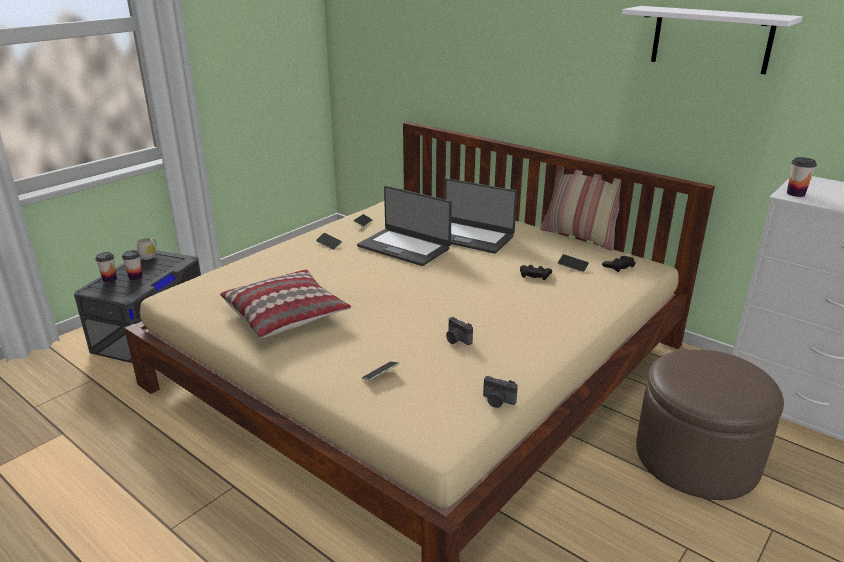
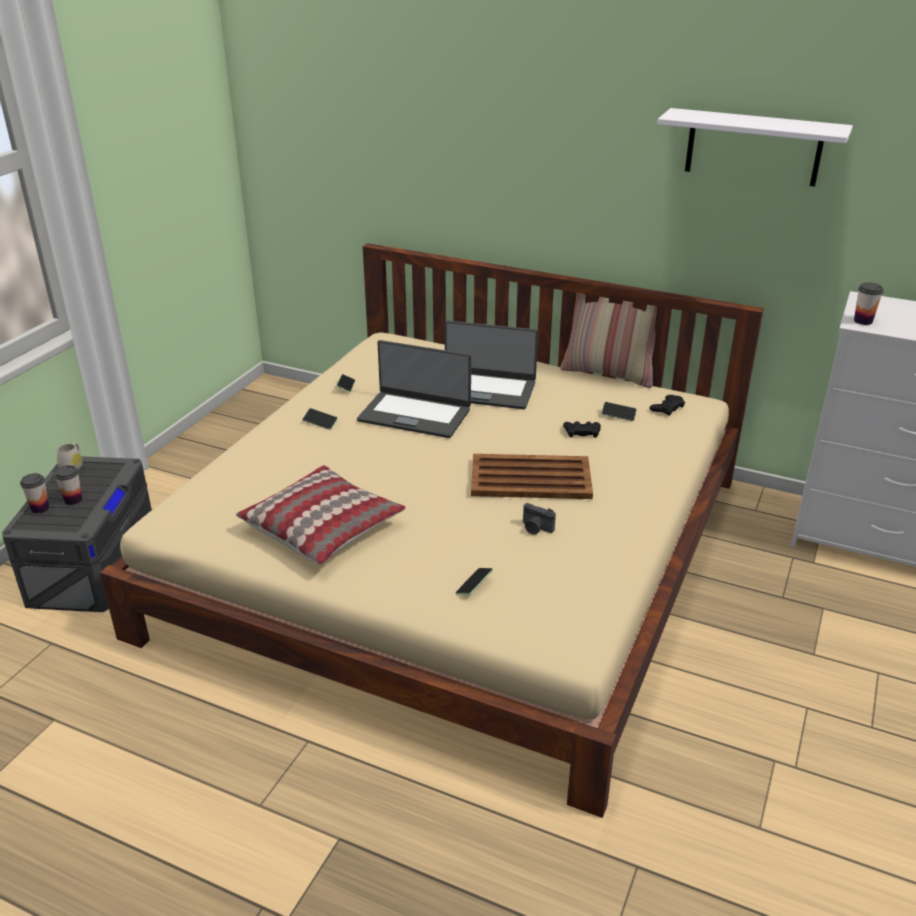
camera: 15 degrees left, 5 degrees up
camera [483,376,518,408] -> none
brown ottoman [636,349,784,500] -> none
none -> brown tray [471,454,593,499]

